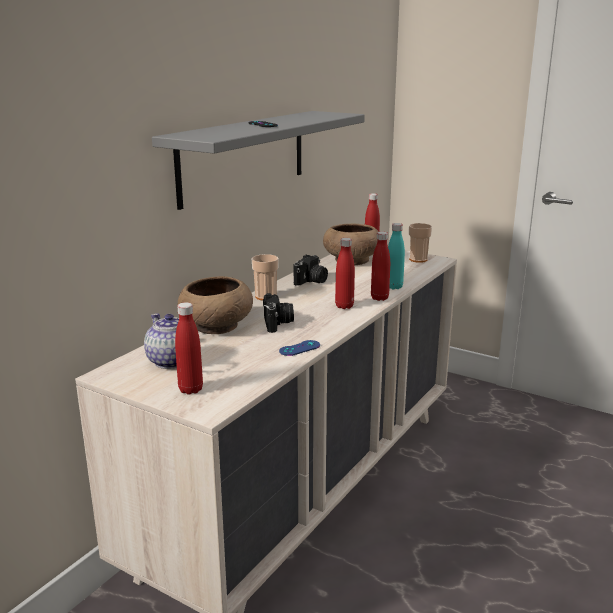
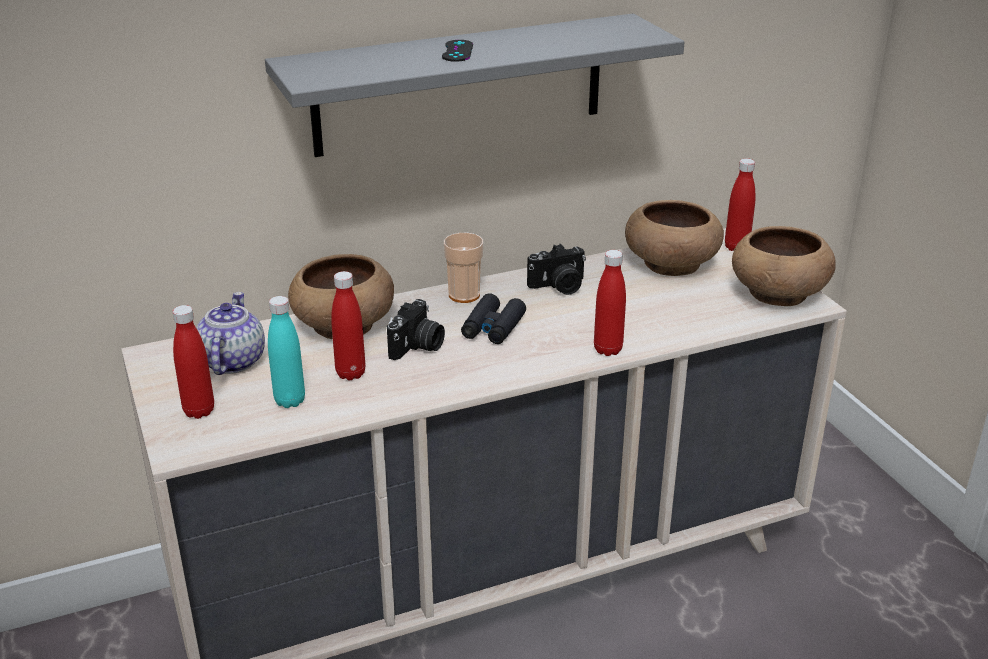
camera: 35 degrees right, 10 degrees up
blue game controller [279,340,320,356] -> none
red bottle [335,238,355,309] -> red bottle moved to [331,271,366,380]
turquoise bottle [388,223,405,289] -> turquoise bottle moved to [268,296,305,408]
cup [409,223,432,263] -> brown bowl [732,226,836,306]
none -> black binoculars [461,293,526,344]

